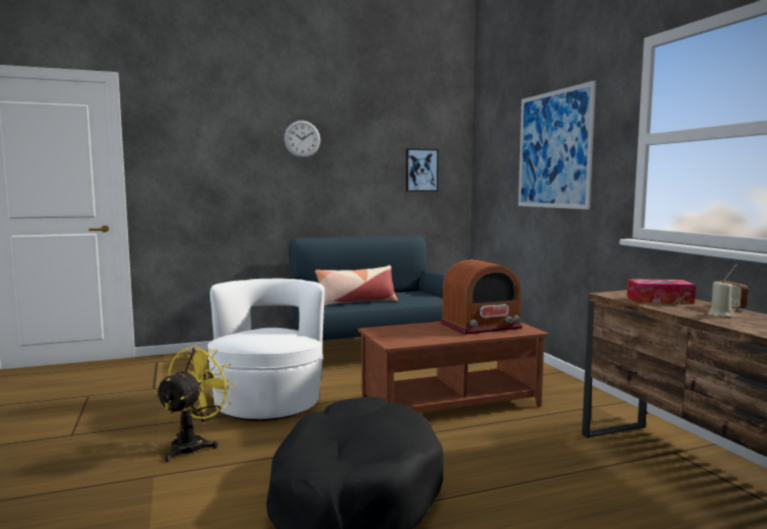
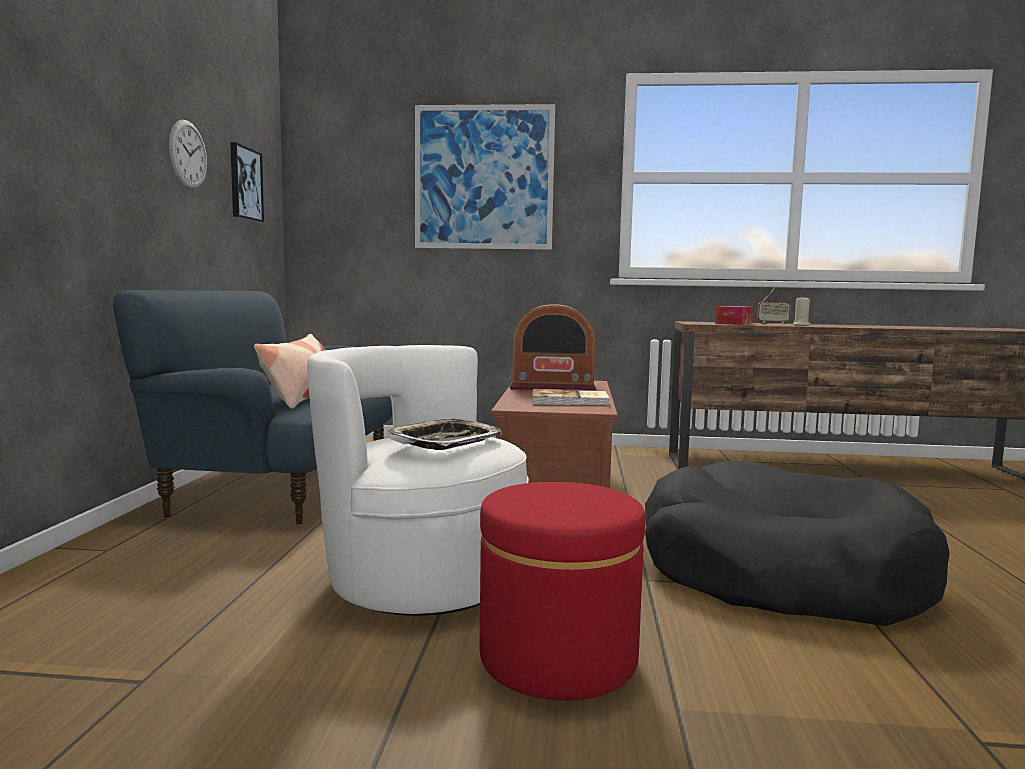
camera: 65 degrees left, 0 degrees up
yellow fan [155,345,236,462] -> red ottoman [480,482,646,701]
wall clock [284,120,320,158] -> wall clock moved to [169,120,207,189]
radio [440,260,523,335] -> radio turned 90 degrees clockwise [510,304,596,390]
none -> tray [387,418,502,450]
none -> book [532,389,610,406]

